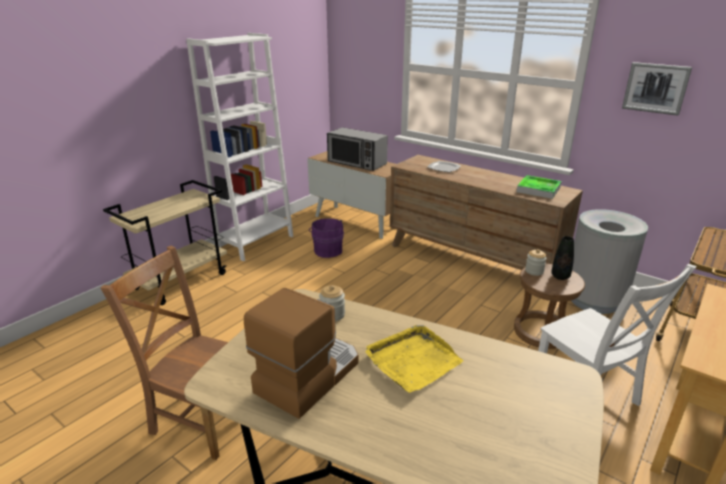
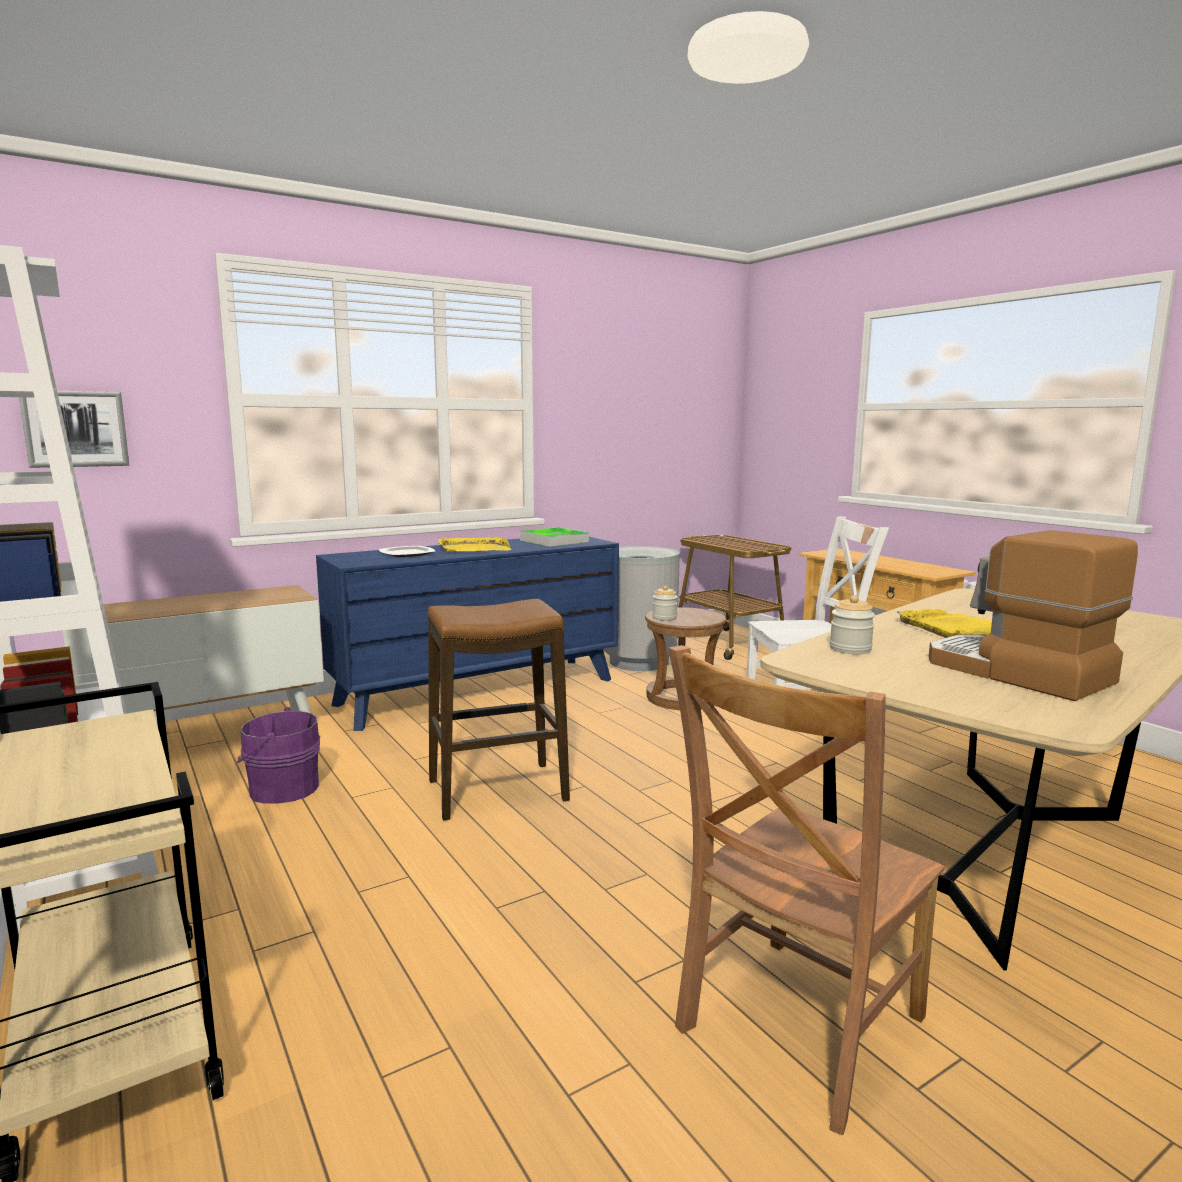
camera: 70 degrees left, 15 degrees down
microwave [327,127,388,171] -> none
brown dresser [390,155,583,270] -> blue dresser [316,537,619,731]
black vase [552,236,574,280] -> none
picture [622,62,692,116] -> picture moved to [19,391,129,468]
none -> stool [428,599,570,821]
none -> yellow tray [439,537,512,551]

